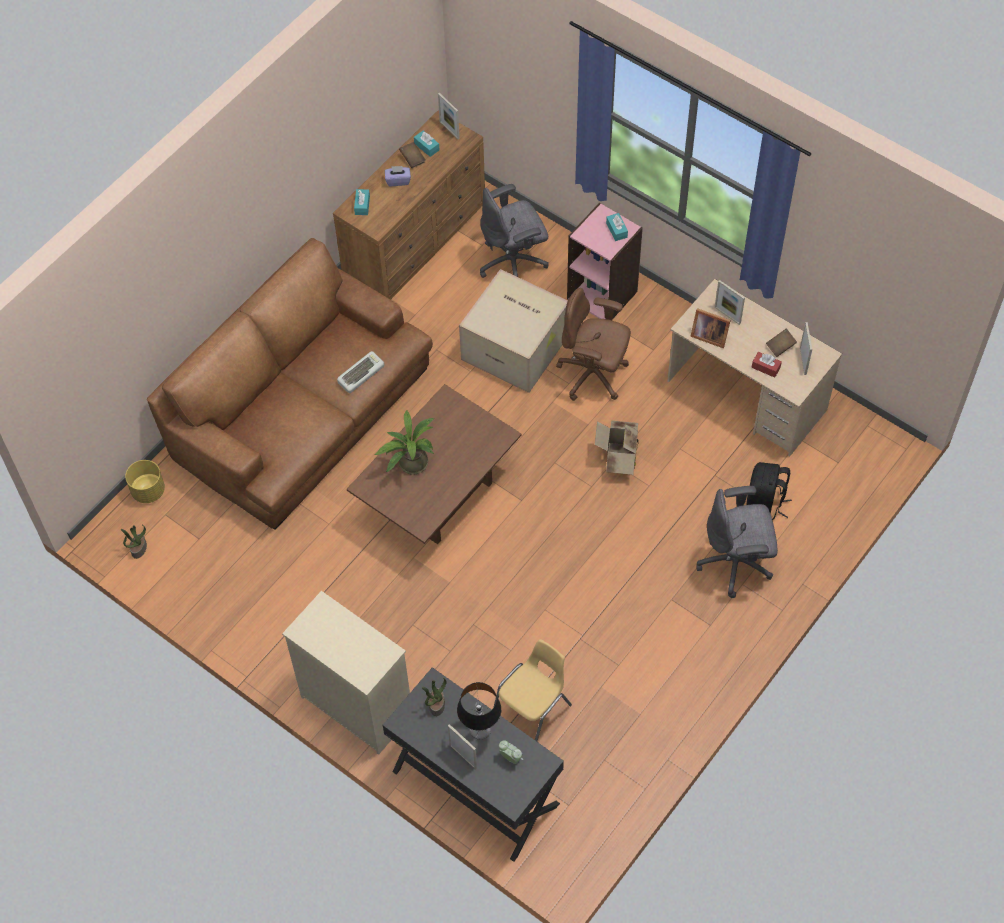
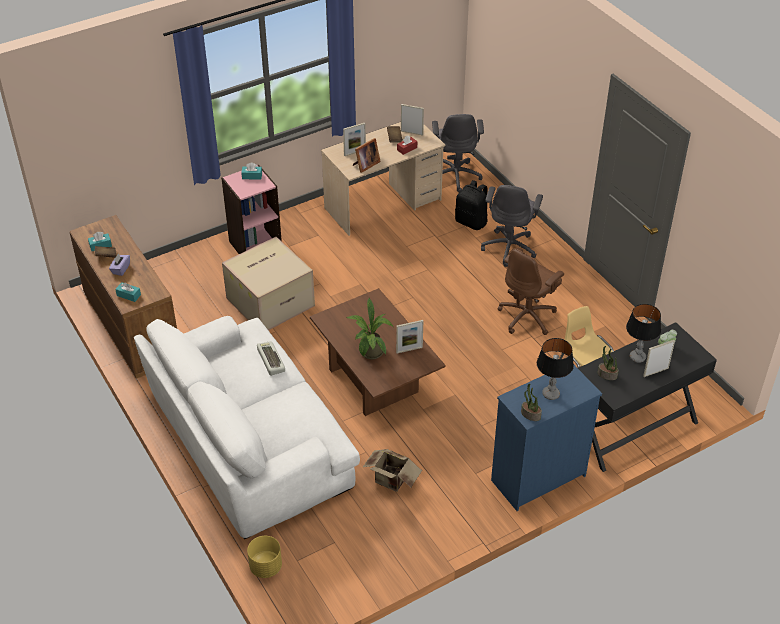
camera: 70 degrees left, 15 degrees down
potted plant [121,525,147,559] -> potted plant moved to [521,384,542,421]
brown sofa [147,238,433,530] -> white sofa [134,316,360,539]
beige dresser [282,591,410,755] -> blue dresser [491,365,602,511]
picture frame [438,93,460,140] -> picture frame moved to [396,320,423,353]
grey office chair [480,184,549,278] -> grey office chair moved to [432,114,484,193]
brown office chair [556,288,631,401] -> brown office chair moved to [498,248,564,335]
cardboard box [595,421,639,475] -> cardboard box moved to [363,449,422,492]
none -> table lamp [537,338,574,400]

